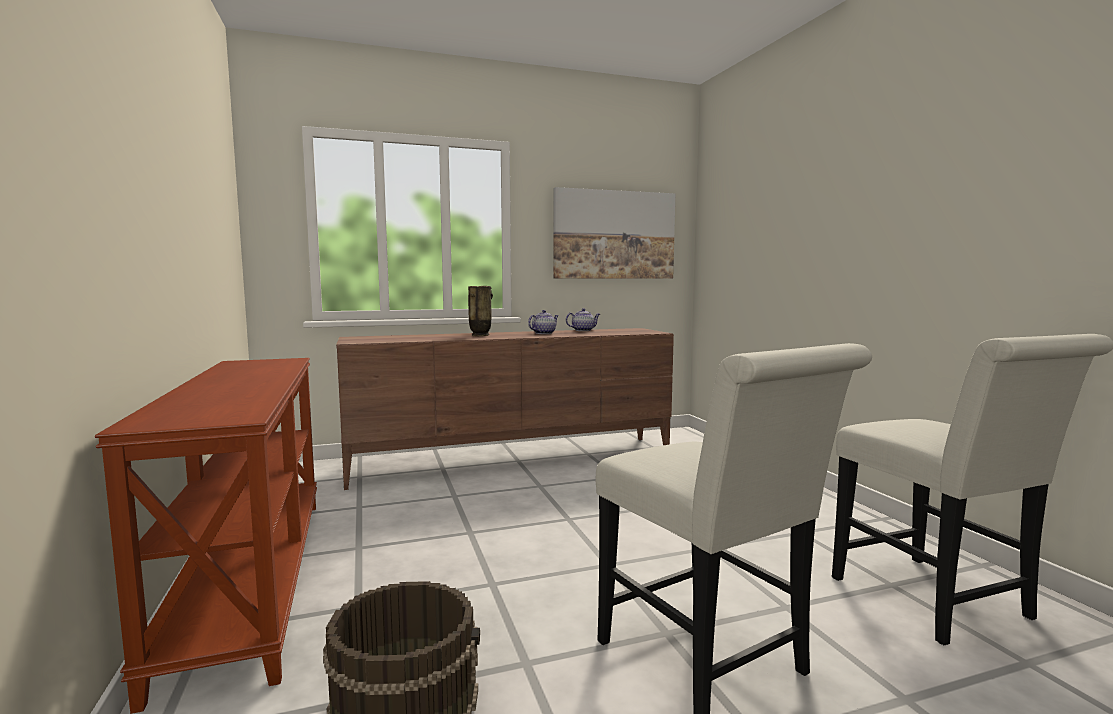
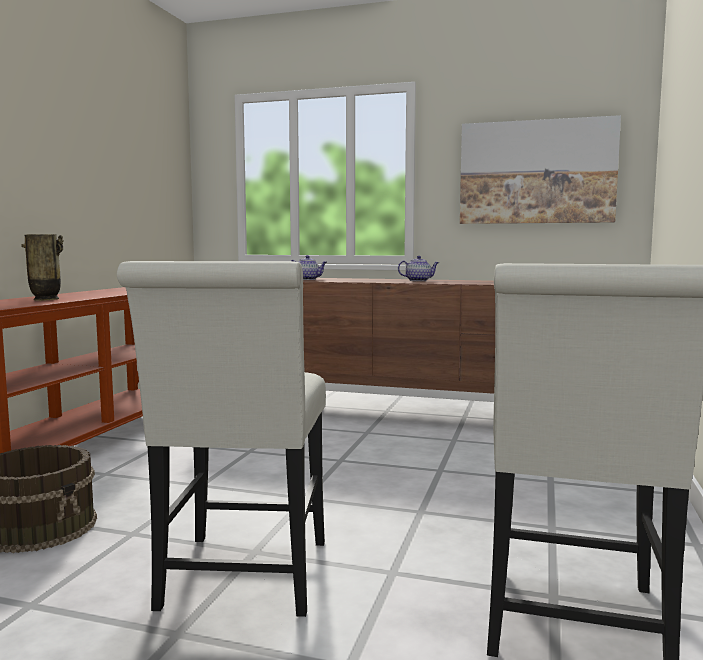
camera: 35 degrees right, 0 degrees up
vase [468,286,493,336] -> vase moved to [21,234,64,301]
teapot [566,308,600,331] -> teapot moved to [291,255,327,280]

